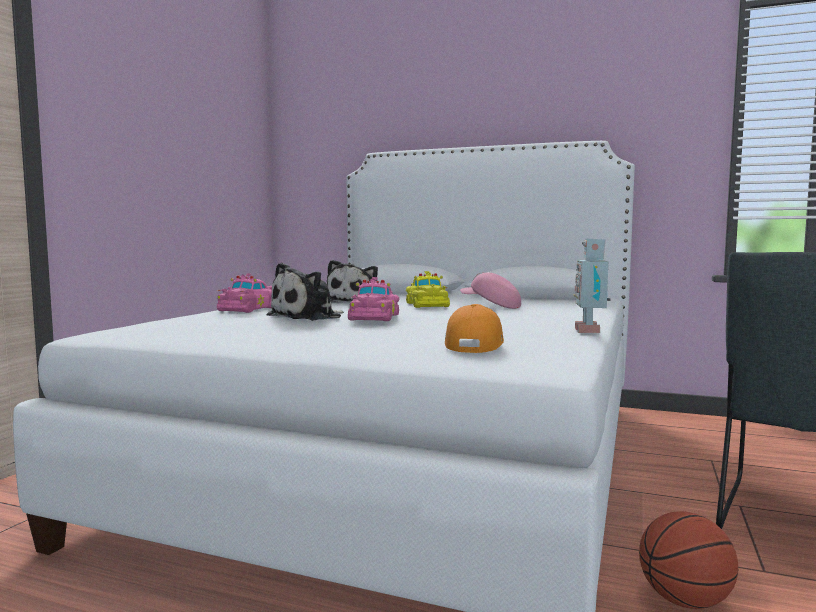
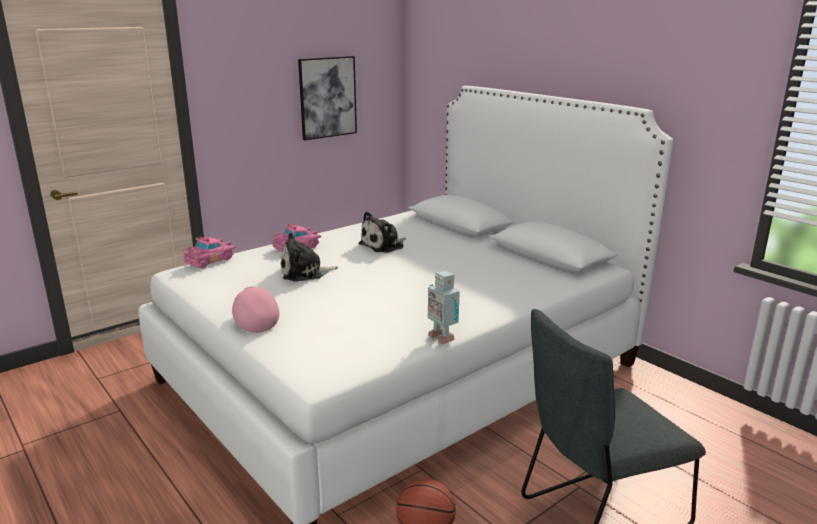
camera: 30 degrees right, 15 degrees up
pink toy car [348,277,399,321] -> pink toy car moved to [182,235,235,269]
yellow toy car [406,271,450,308] -> none
orange cap [445,304,504,353] -> none
pink cap [460,272,521,309] -> pink cap moved to [232,286,279,333]
toy robot [573,239,611,333] -> toy robot turned 75 degrees counterclockwise [428,271,460,345]
none -> picture [298,56,357,140]

